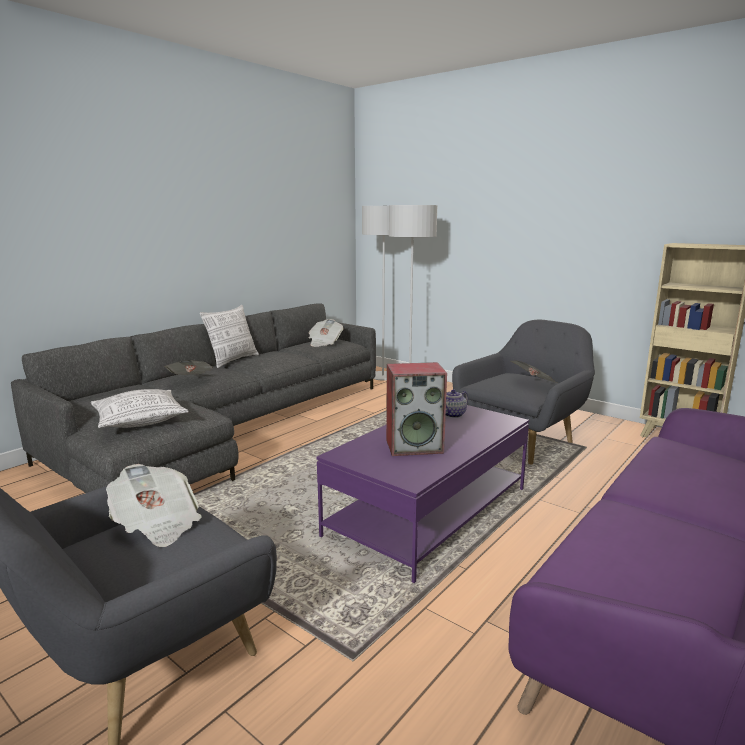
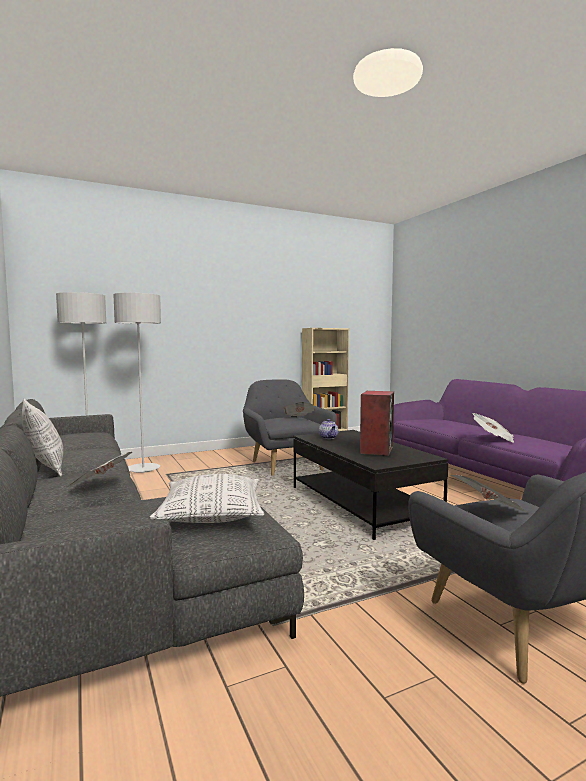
camera: 65 degrees left, 10 degrees down
newspaper [309,319,344,347] -> newspaper moved to [473,413,514,443]
purple coffee table [316,405,529,583] -> black coffee table [293,430,449,540]

